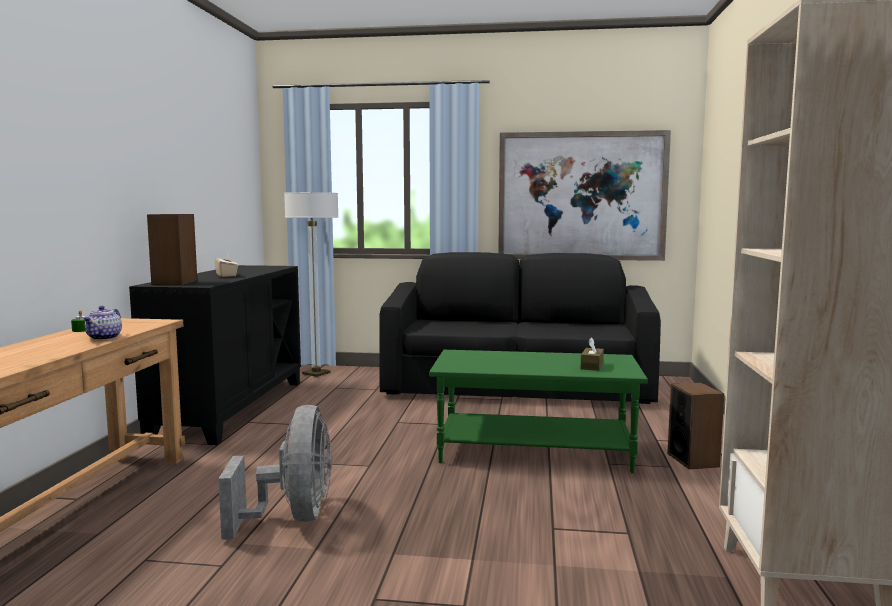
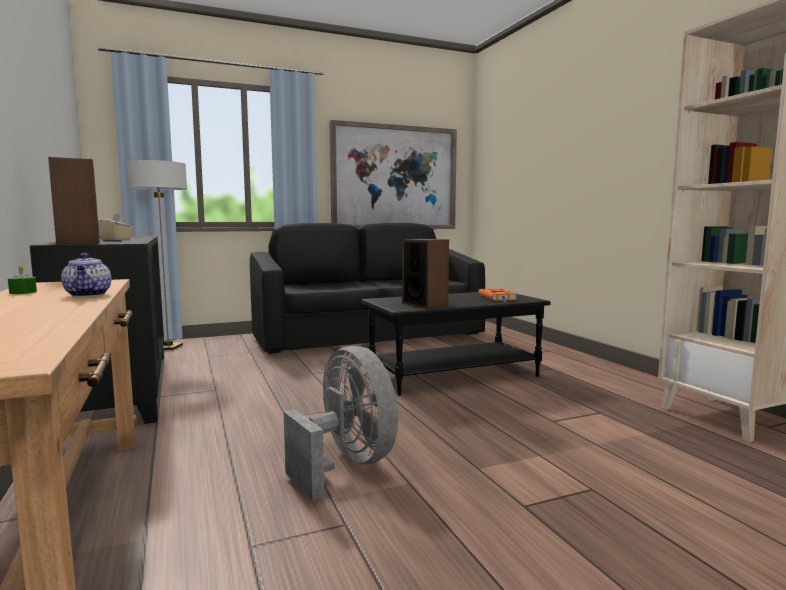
camera: 30 degrees left, 0 degrees up
green coffee table [429,350,648,473] -> black coffee table [362,292,550,396]
brown tissue box [580,337,604,371] -> orange book [478,288,518,302]
speaker [667,382,724,469] -> speaker moved to [402,239,449,308]

